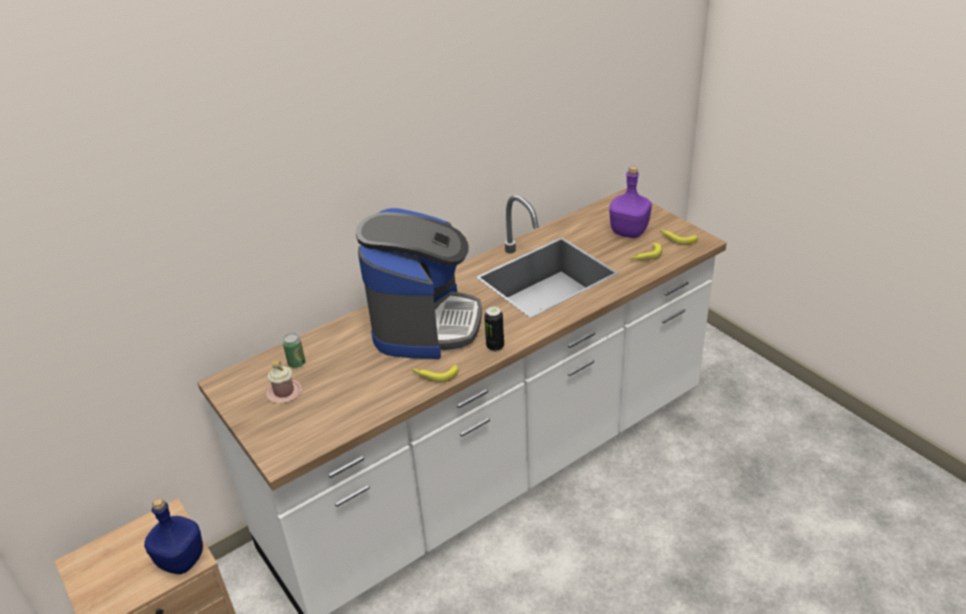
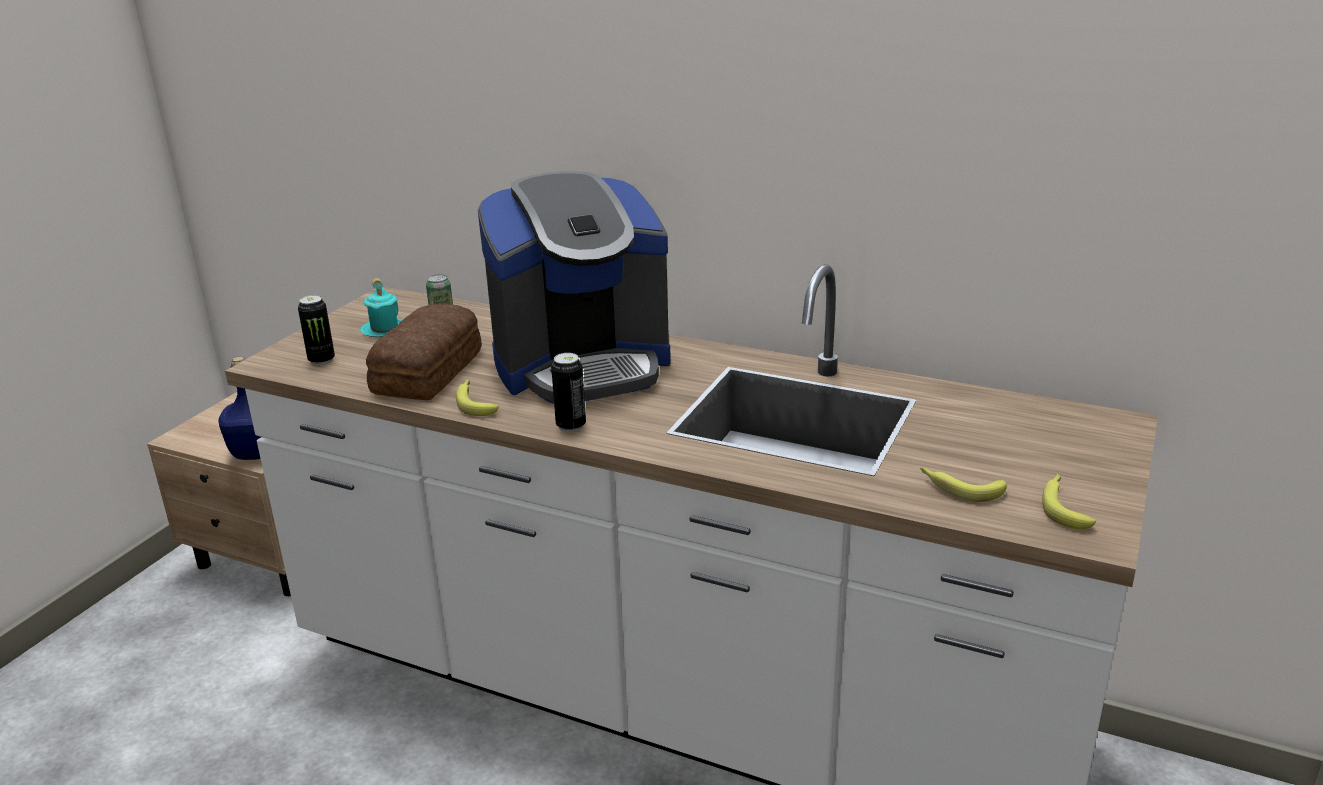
camera: 60 degrees right, 10 degrees down
pink mug [266,361,302,403] -> turquoise mug [360,278,403,337]
purple bottle [609,166,652,238] -> none
none -> can [298,295,335,365]
none -> bread [366,304,482,400]

